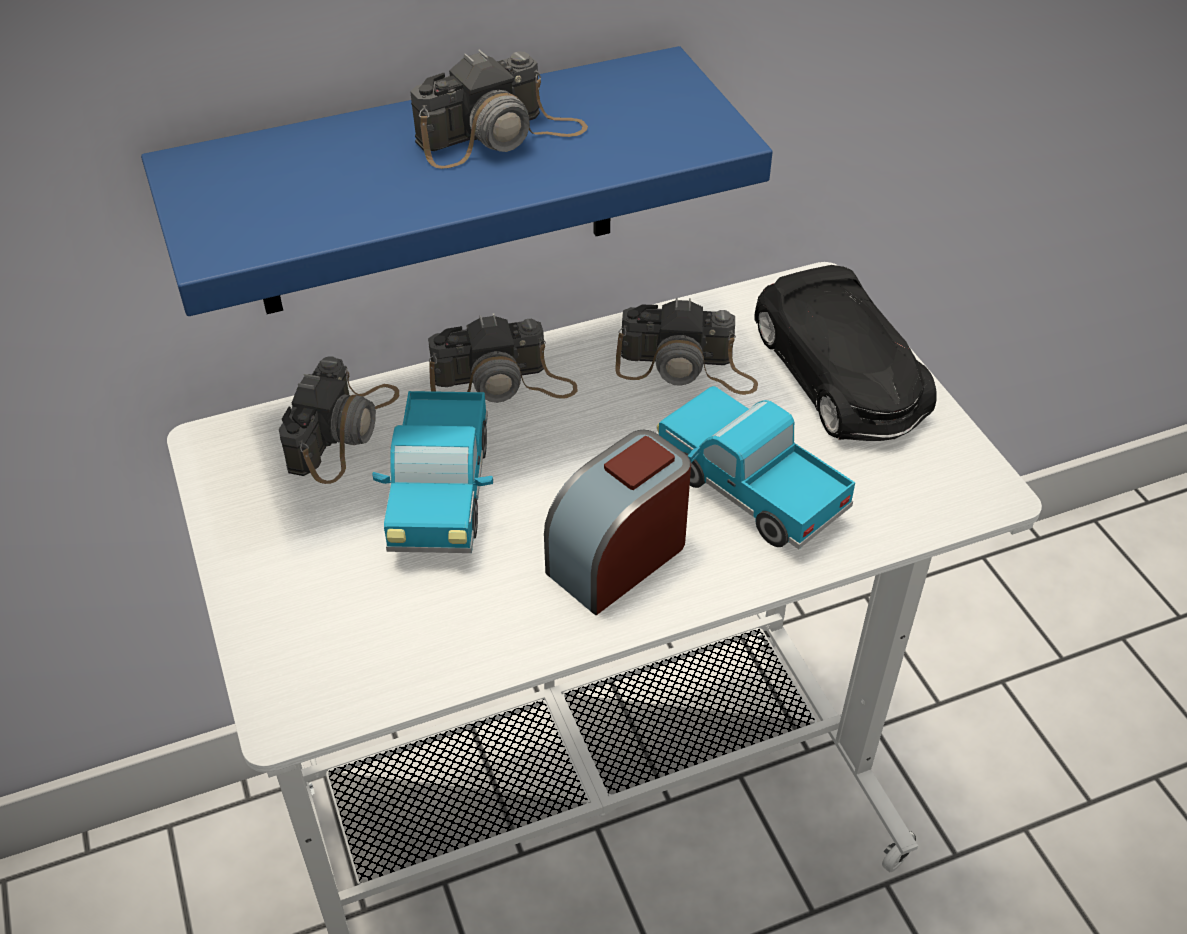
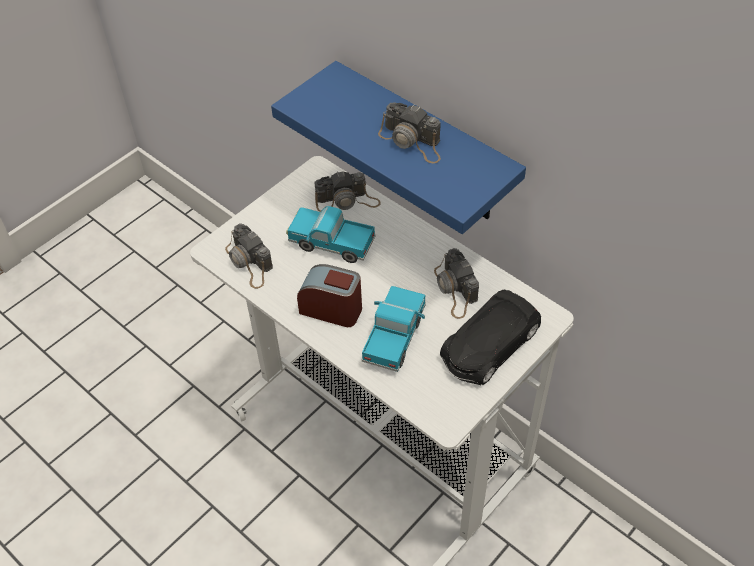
camera: 65 degrees right, 5 degrees up
toy truck [372,391,493,553] -> toy truck turned 45 degrees clockwise [286,206,375,263]
camera [428,314,578,403] -> camera moved to [225,223,273,289]

